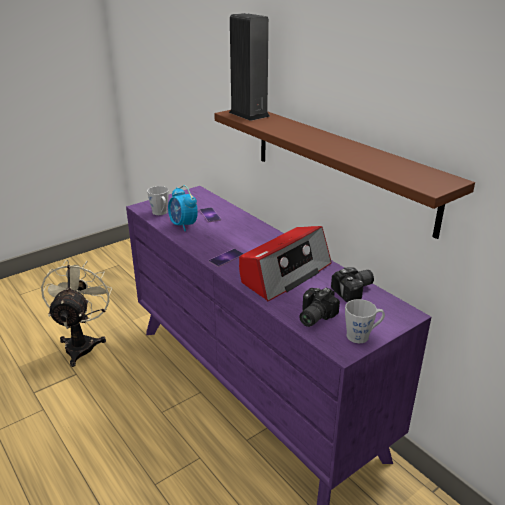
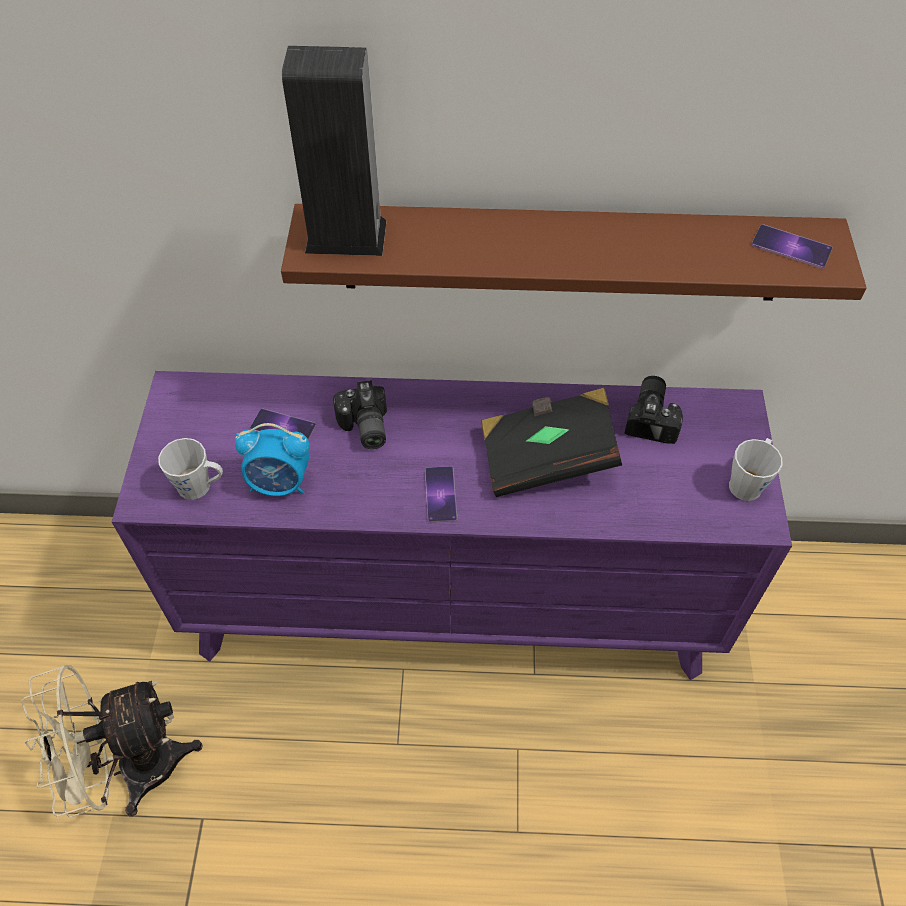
camera: 50 degrees left, 25 degrees up
beige fan [41,259,112,367] -> beige fan turned 60 degrees counterclockwise [21,665,203,817]
radio [239,226,332,301] -> black book [481,388,622,497]
camera [299,287,340,327] -> camera moved to [333,380,387,449]
none -> phone [751,224,833,269]

